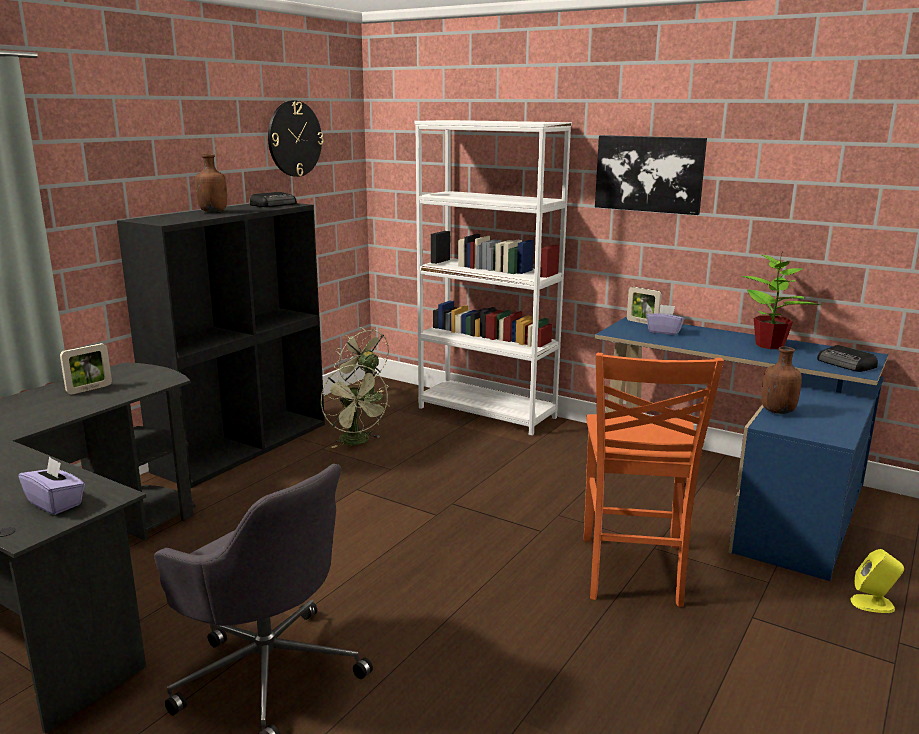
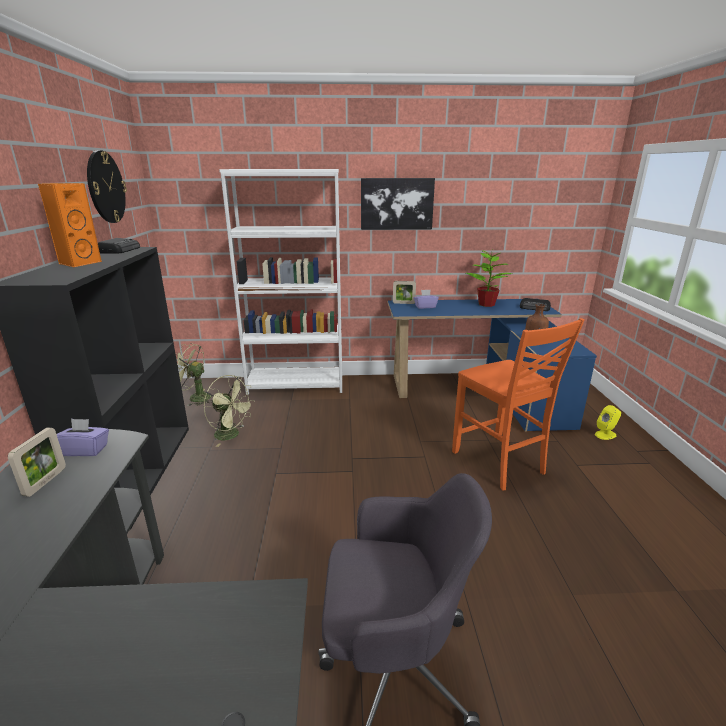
camera: 35 degrees left, 5 degrees up
purple tissue box [18,456,85,515] -> purple tissue box moved to [57,419,109,456]
brown bottle [195,154,227,212] -> orange speaker [38,183,102,267]

